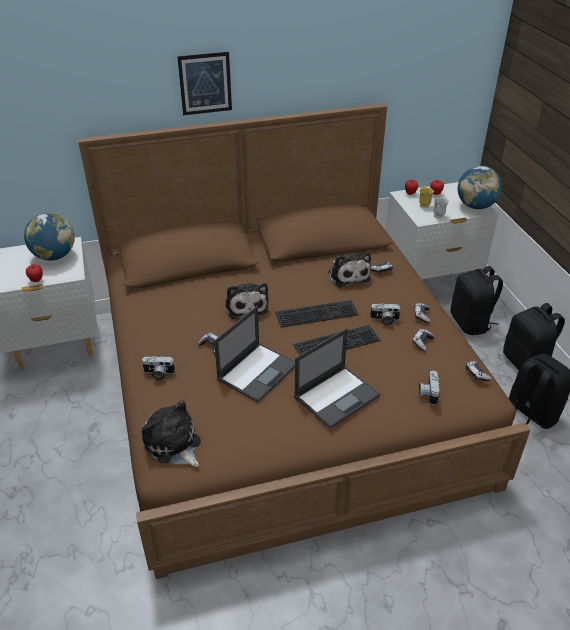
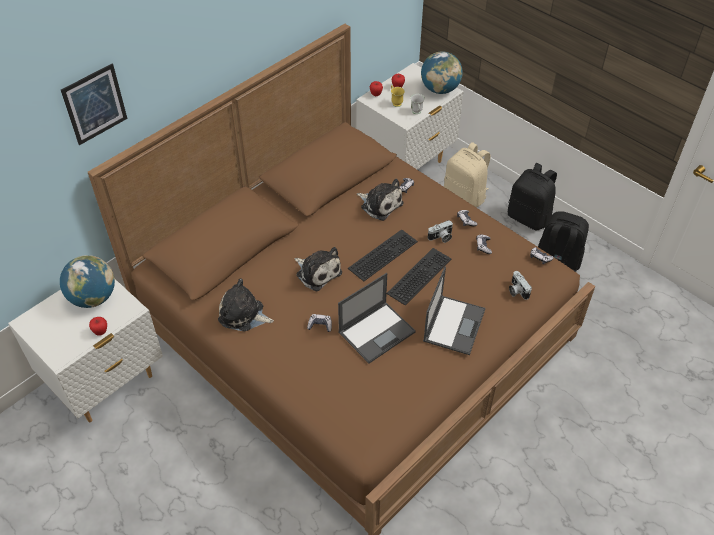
camera: 30 degrees left, 10 degrees up
camera [141,356,175,381] -> none
plush toy [142,400,201,467] -> plush toy moved to [218,278,274,332]
picture [177,52,232,115] -> picture moved to [61,64,127,145]
laptop [214,306,295,403] -> laptop turned 45 degrees clockwise [338,273,416,363]
black backpack [450,266,503,335] -> beige backpack [444,142,491,207]

